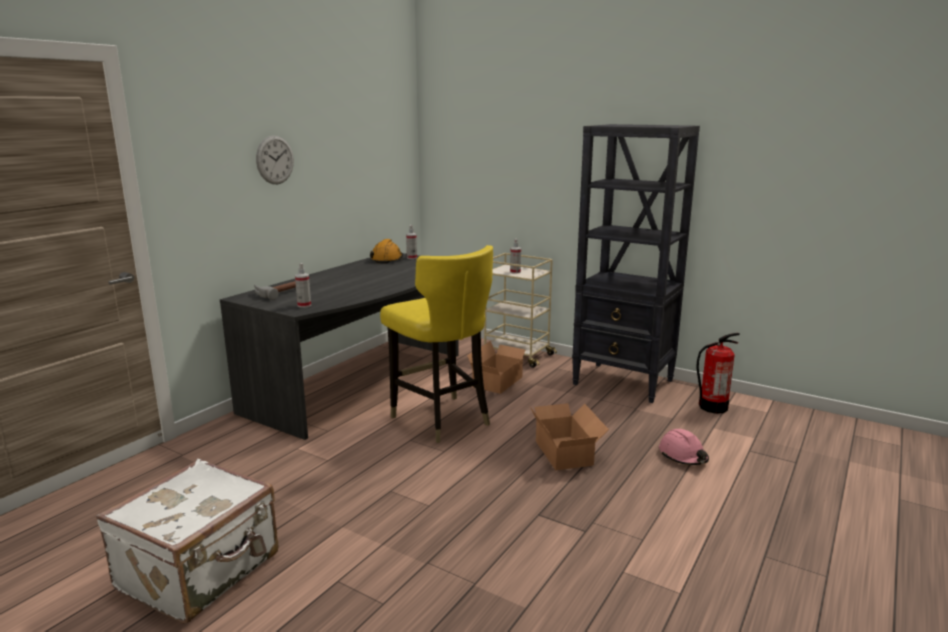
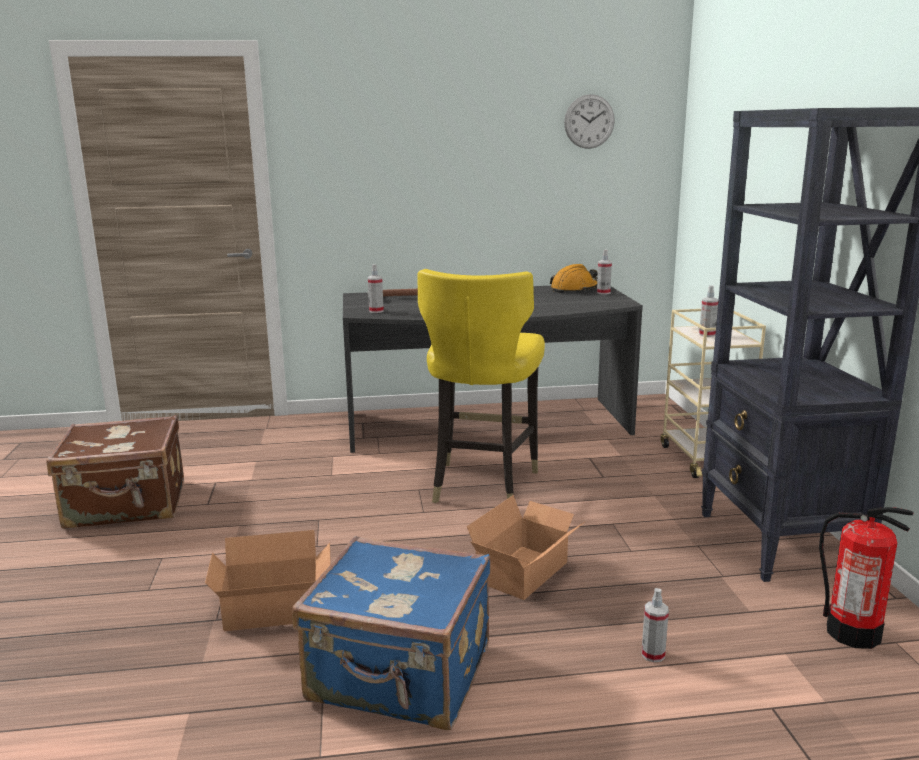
camera: 50 degrees right, 0 degrees up
white suitcase [96,459,279,624] -> brown suitcase [46,415,184,529]
wall clock [256,135,294,184] -> wall clock moved to [564,94,615,149]
cardboard box [467,341,531,394] -> cardboard box moved to [205,530,331,631]
pink hard hat [659,429,709,465] -> spray bottle [642,588,669,662]
none -> blue suitcase [292,536,491,730]

